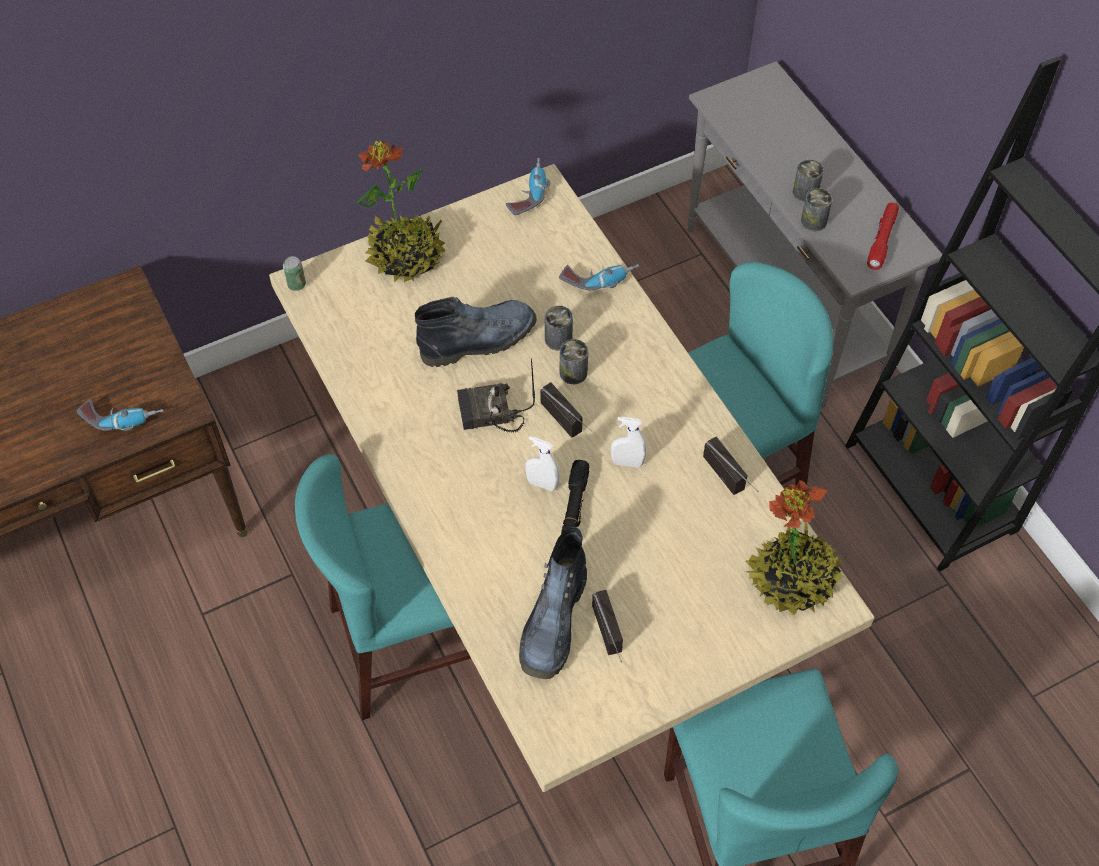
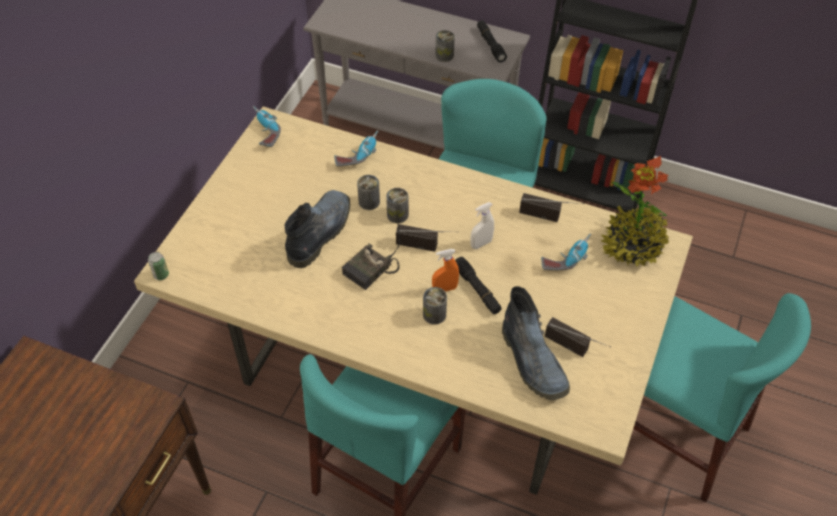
camera: 40 degrees left, 5 degrees down
power drill [76,399,163,431] -> power drill moved to [541,233,591,270]
potted plant [357,140,445,282] -> none
white spray bottle [525,436,560,491] -> orange spray bottle [432,249,459,292]
can [793,159,824,202] -> can moved to [423,287,447,325]
red flashlight [867,203,899,270] -> black flashlight [477,20,507,63]

